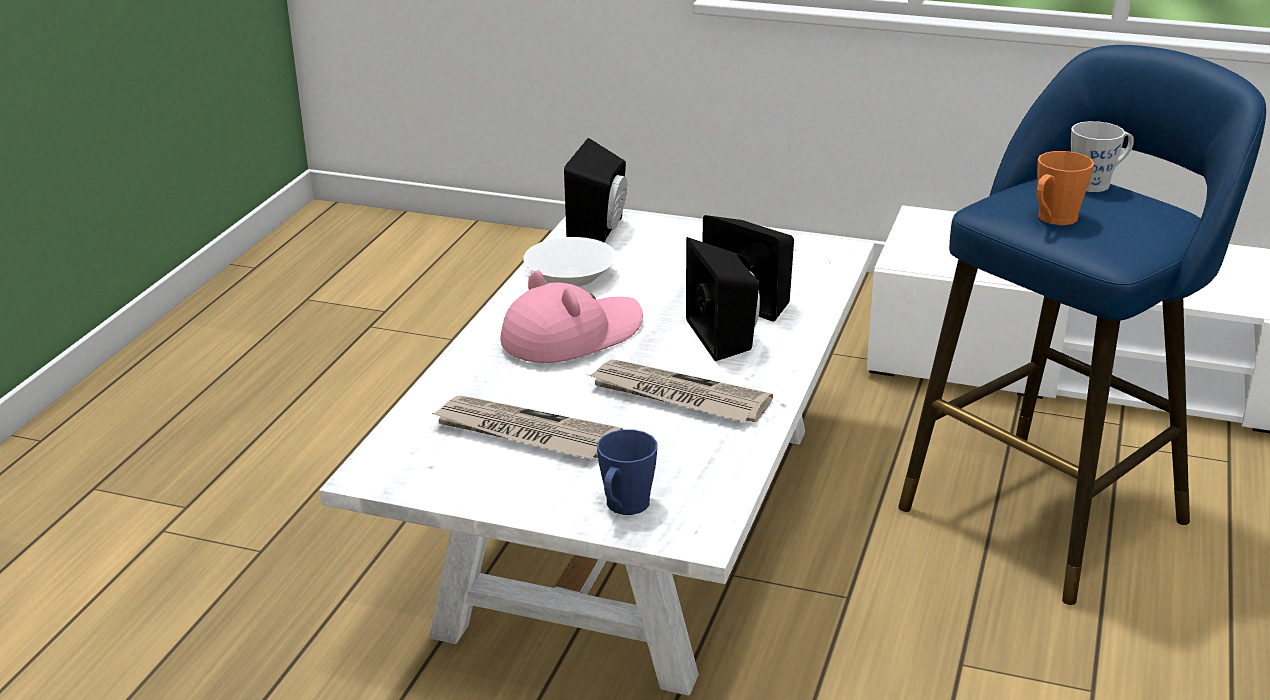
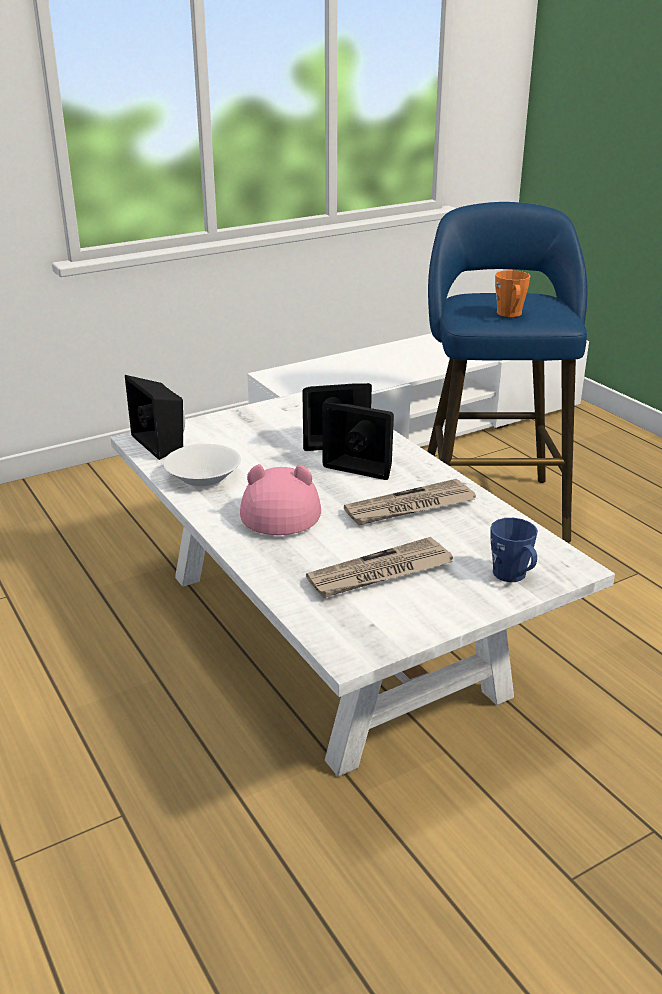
camera: 50 degrees left, 0 degrees up
grey mug [1071,121,1134,192] -> none

